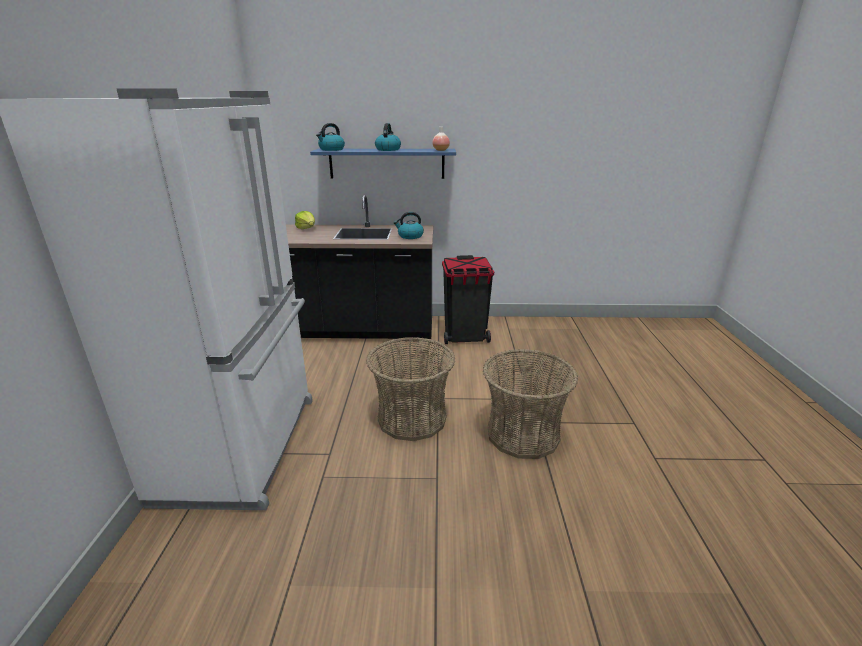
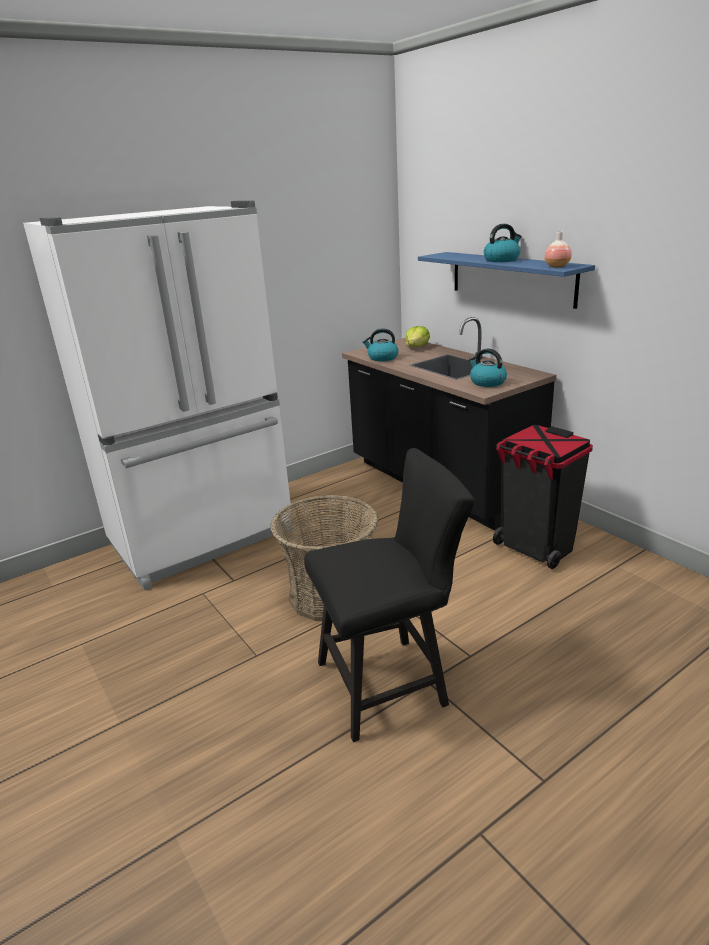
camera: 55 degrees right, 0 degrees up
kettle [316,123,345,151] -> kettle moved to [363,329,399,361]
basket [483,349,578,459] -> black chair [304,448,475,742]

